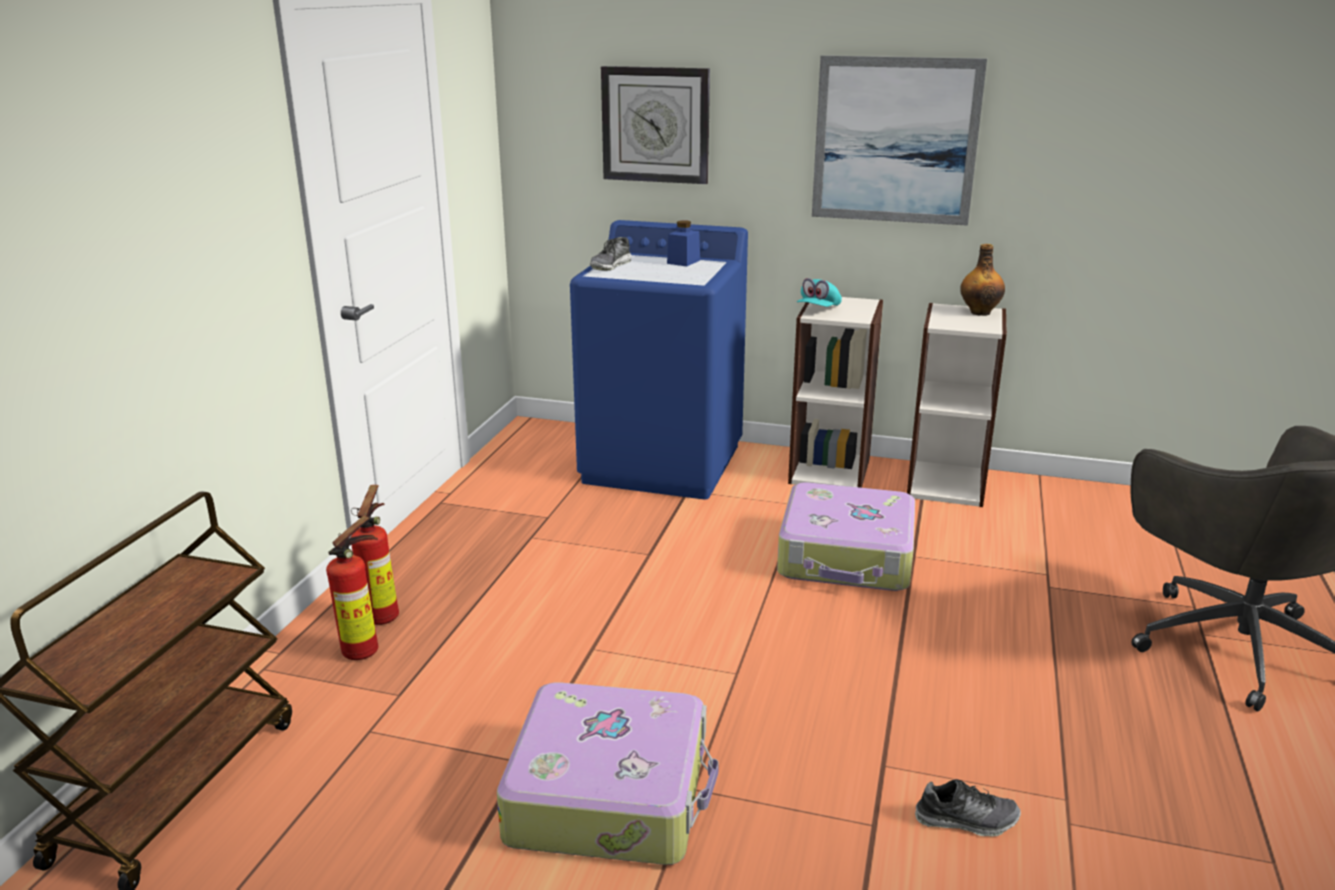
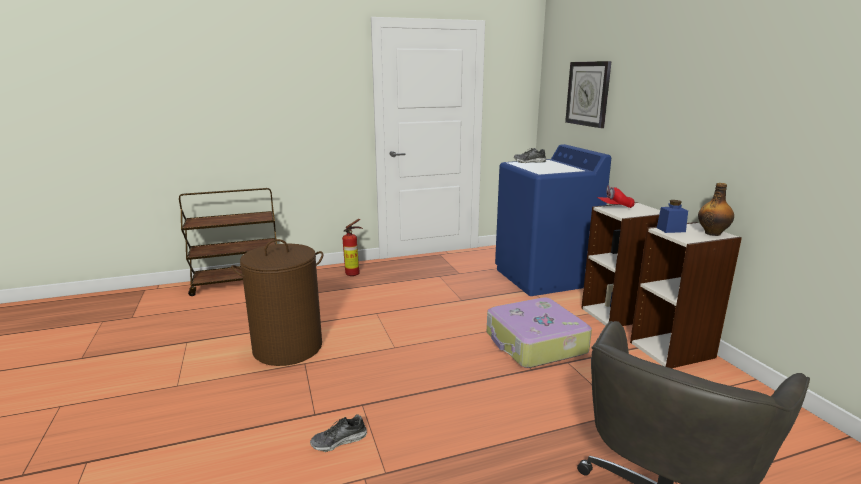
camera: 55 degrees right, 5 degrees down
fire extinguisher [326,515,378,660] -> none
suitcase [497,682,719,865] -> brown laundry basket [231,239,323,366]
blue jar [667,220,700,266] -> blue jar moved to [657,200,688,233]
turquoise cap [797,278,842,307] -> red cap [597,185,635,208]
picture [812,55,987,226] -> none
shoe [915,779,1021,837] -> shoe turned 90 degrees clockwise [310,415,367,452]

